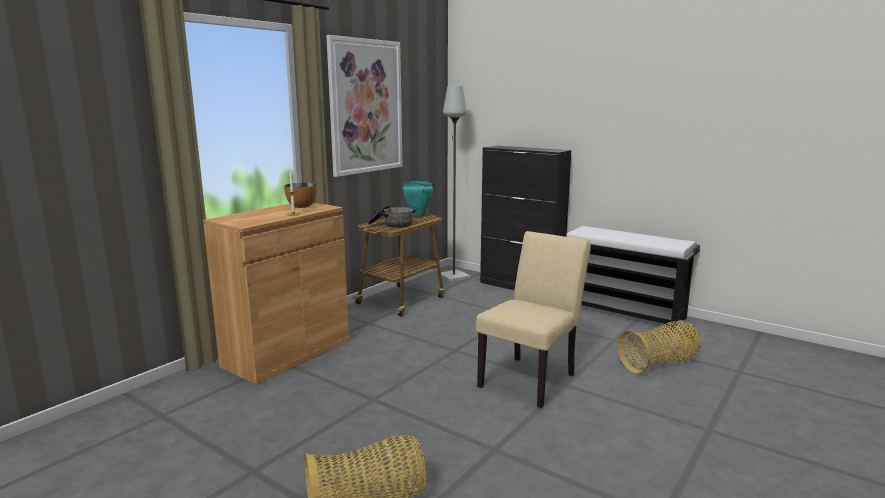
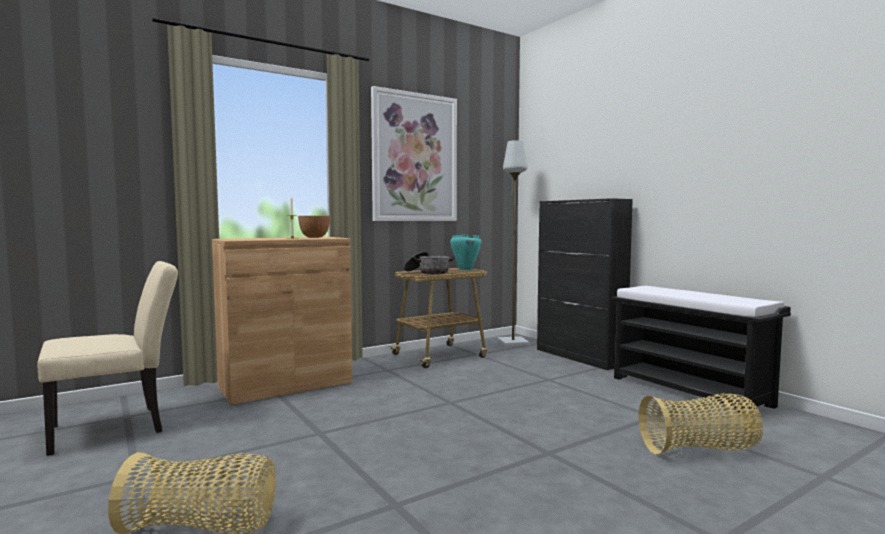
camera: 20 degrees right, 10 degrees down
beige chair [476,231,591,408] -> beige chair moved to [38,261,178,456]

